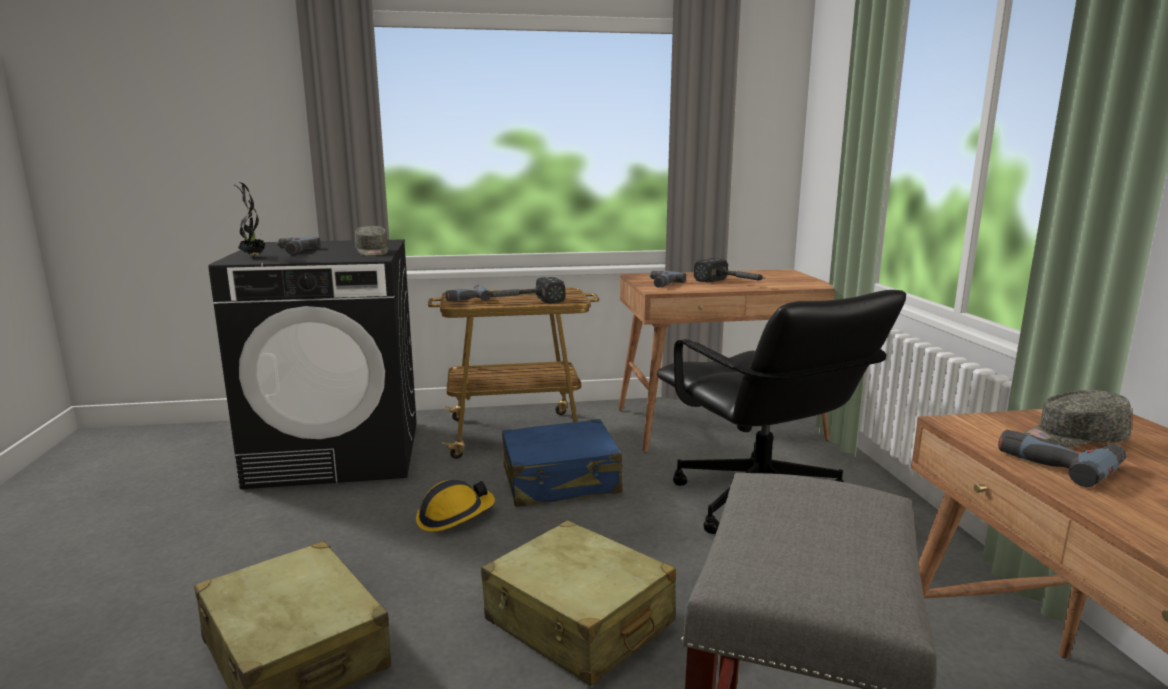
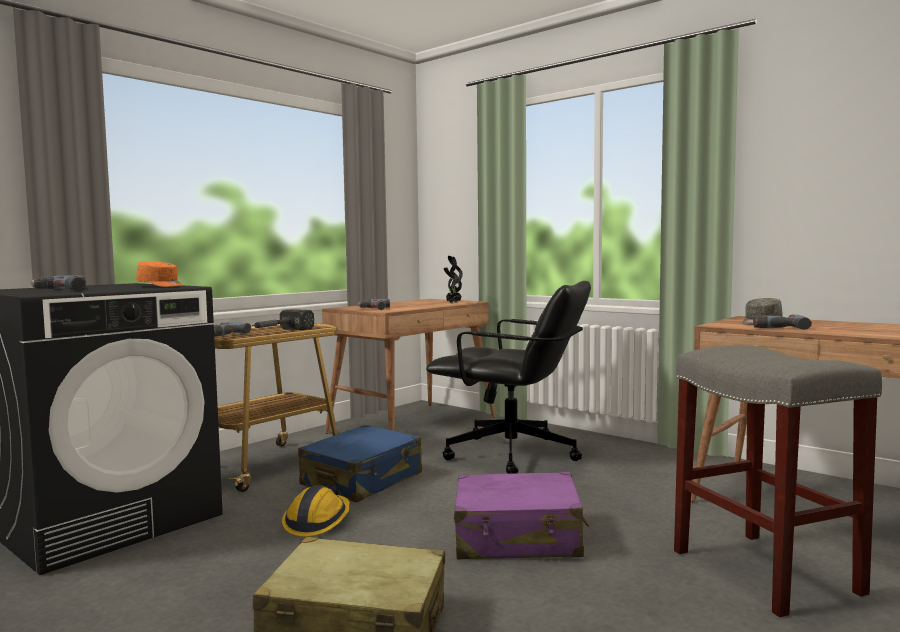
camera: 40 degrees left, 10 degrees down
potted plant [235,182,266,256] -> potted plant moved to [444,256,463,303]
grey cap [355,226,388,256] -> orange cap [136,261,184,287]
beige suitcase [481,520,676,686] -> purple suitcase [454,472,589,559]
hammer [694,258,766,282] -> none

